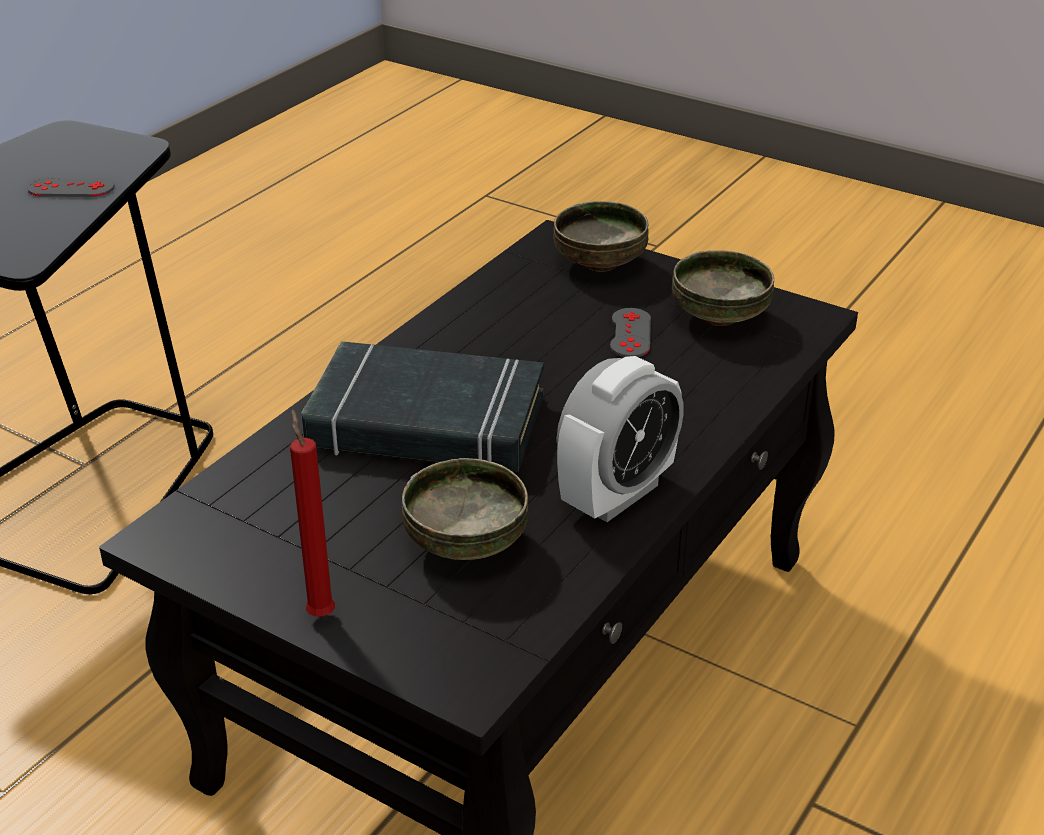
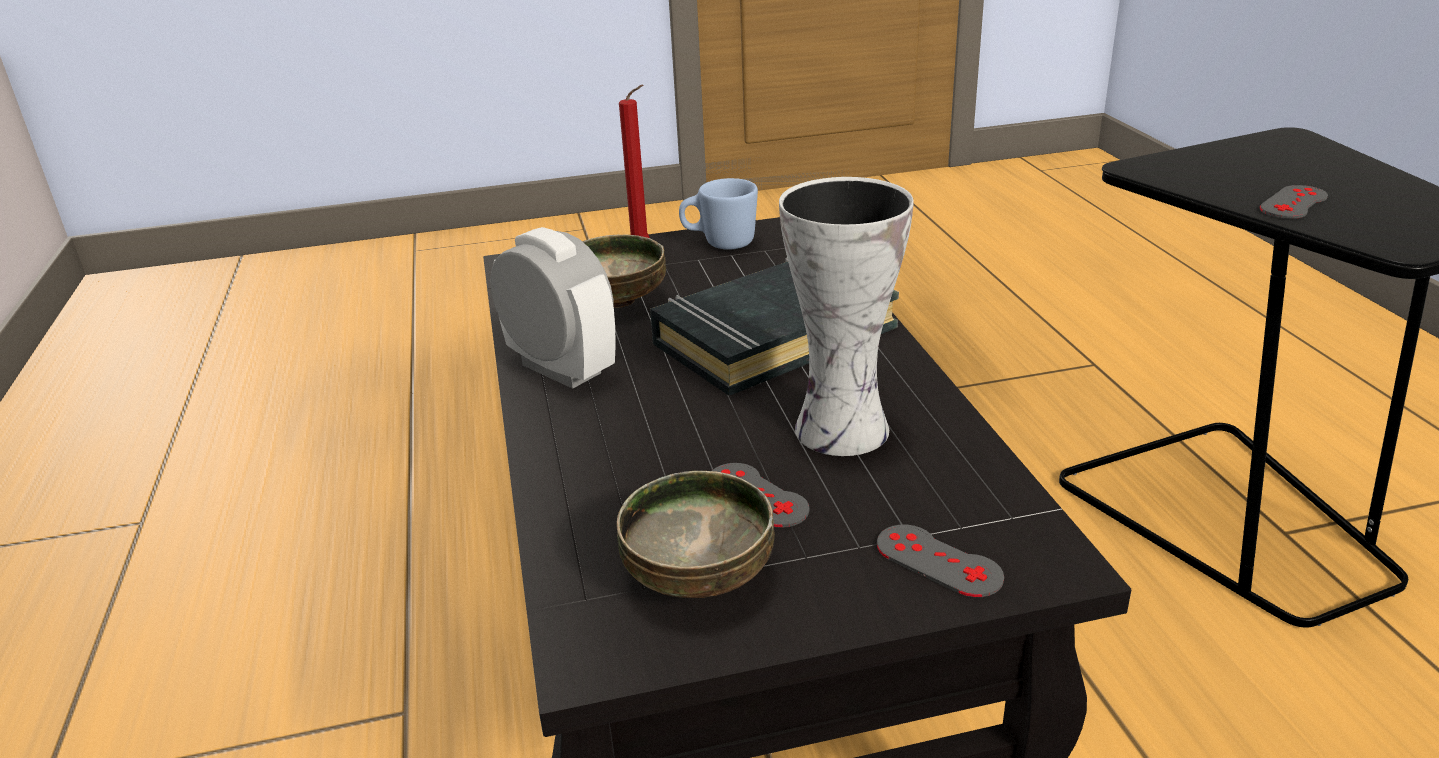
camera: 135 degrees right, 5 degrees down
bowl [553,201,648,272] -> grey game controller [877,525,1004,597]
alarm clock [557,356,684,522] -> alarm clock turned 135 degrees clockwise [490,227,616,389]
none -> blue mug [679,178,758,250]
none -> vase [779,177,914,456]

